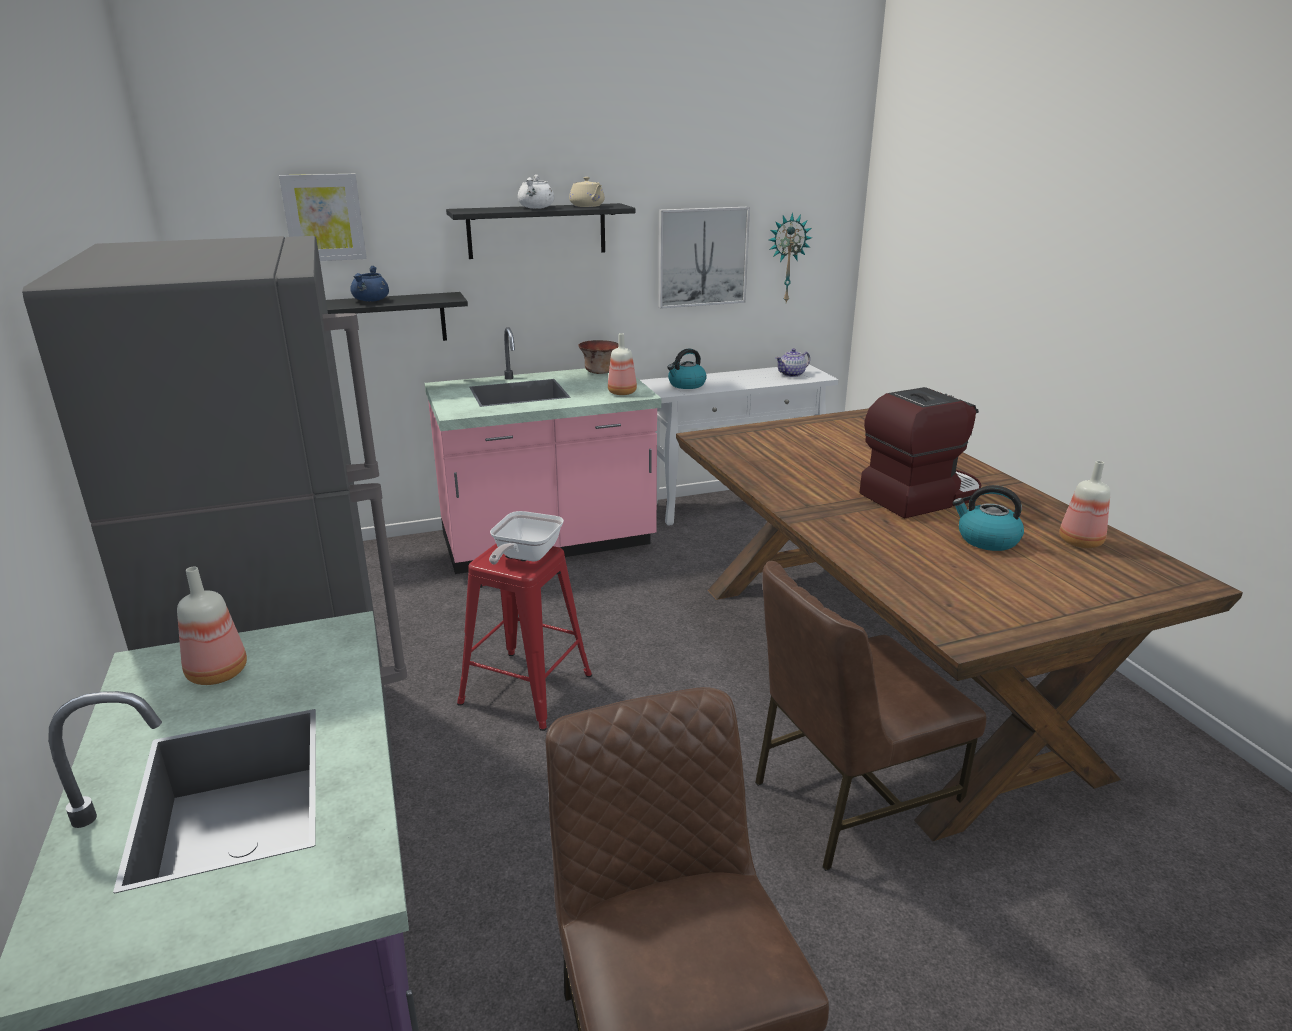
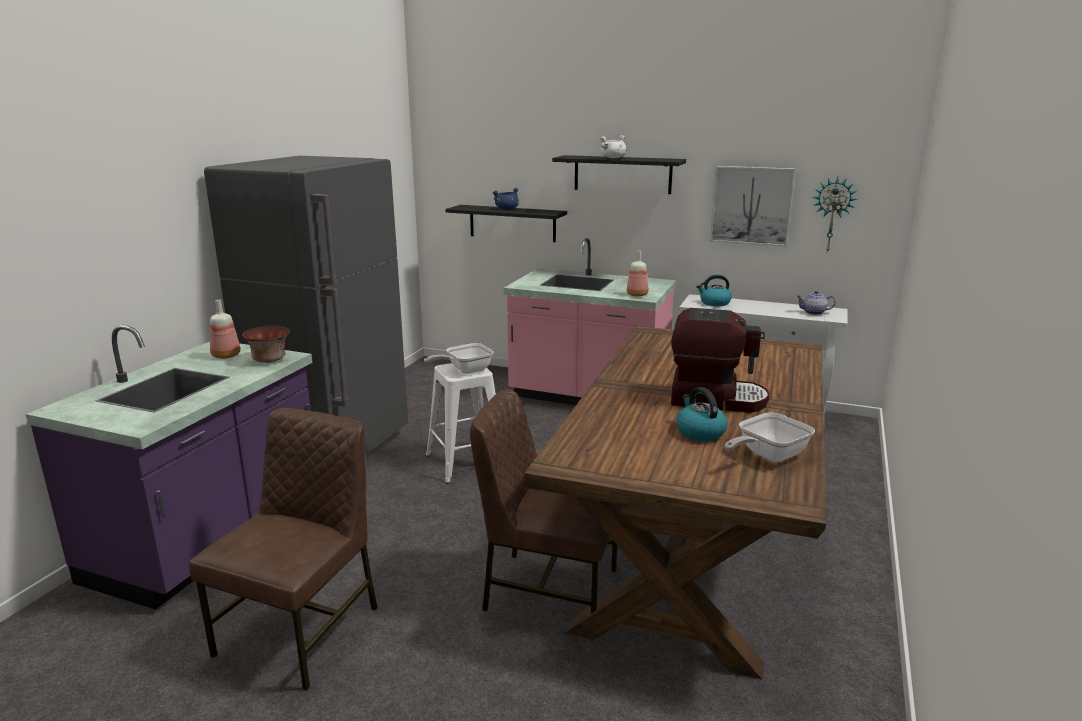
camera: 40 degrees right, 5 degrees down
picture [279,174,367,261] -> none
red stool [457,544,592,731] -> white stool [425,363,496,484]
beige teapot [569,177,605,207] -> none
bowl [578,340,619,374] -> bowl moved to [242,326,290,363]
bottle [1059,461,1111,548] -> frying pan [724,412,815,462]

